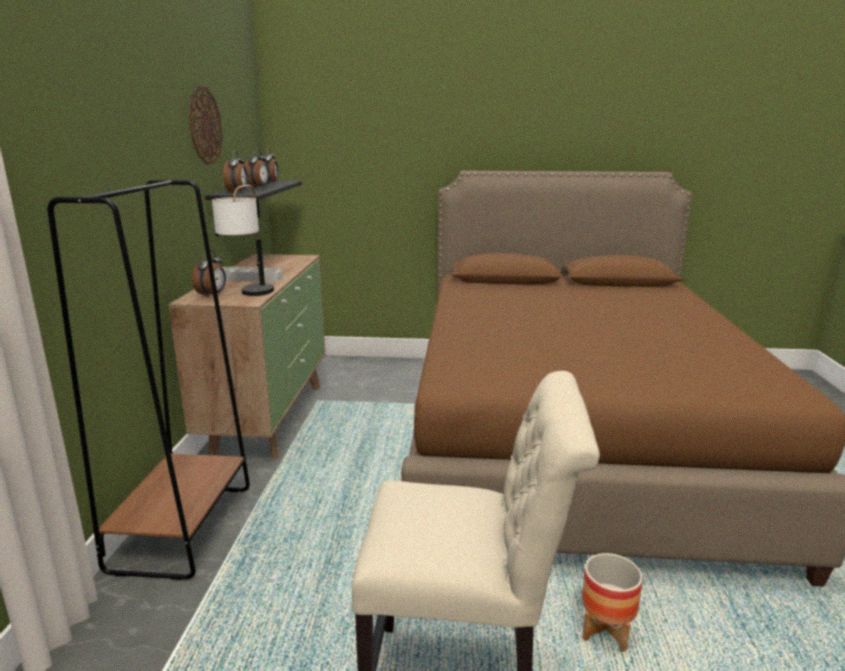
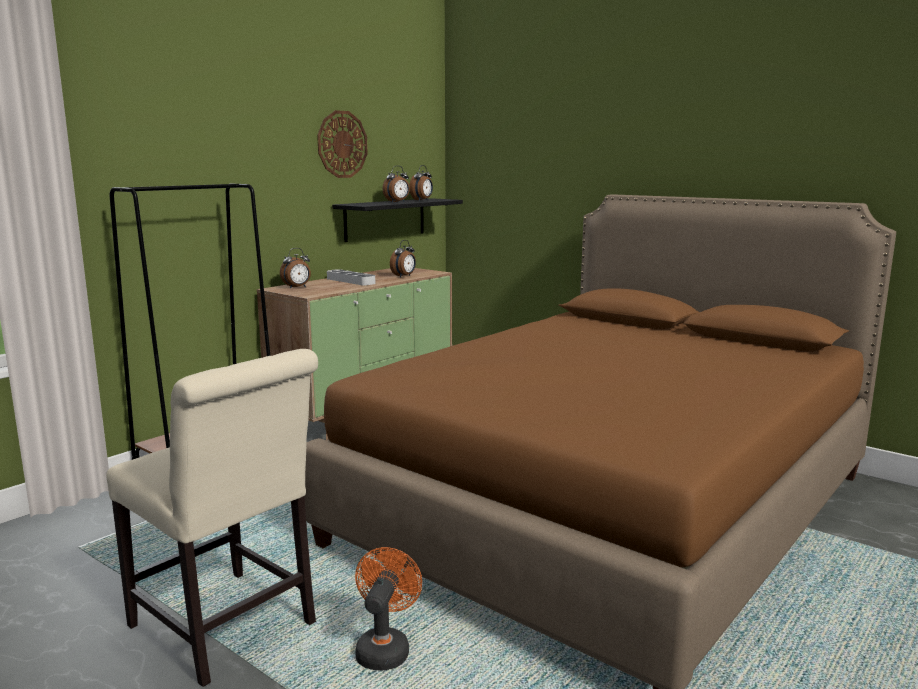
camera: 35 degrees right, 5 degrees down
table lamp [212,185,274,296] -> none
alarm clock [223,150,248,192] -> alarm clock moved to [390,240,416,277]
planter [582,553,643,652] -> orange fan [355,547,422,670]

